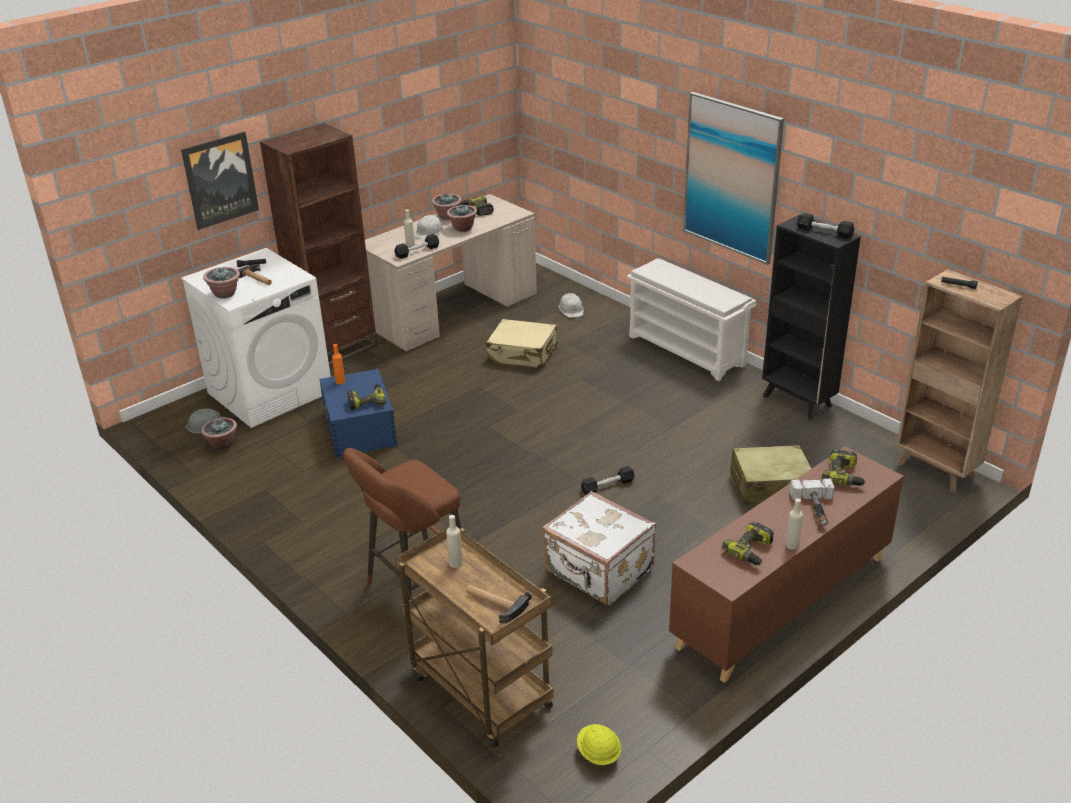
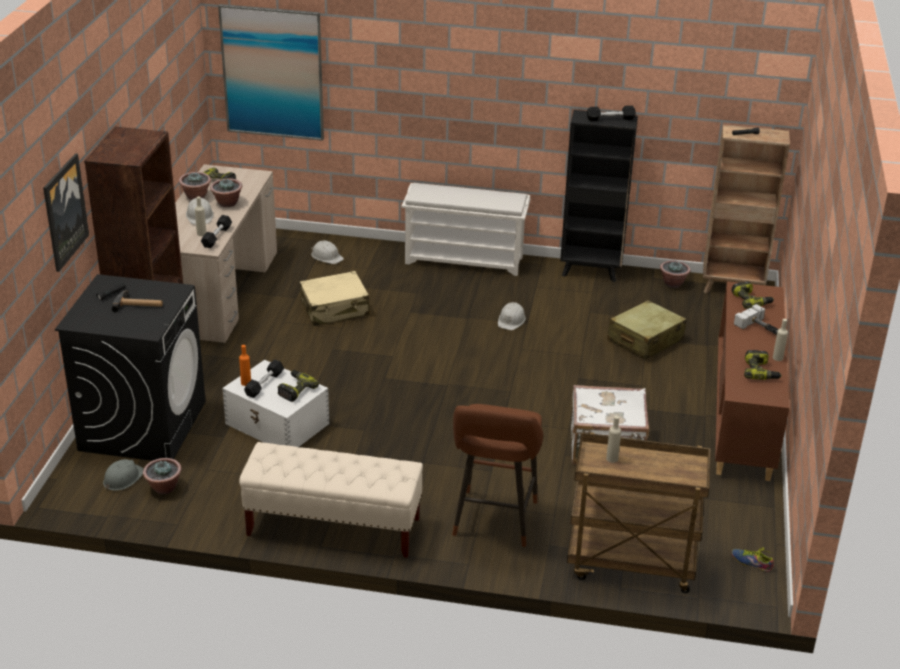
camera: 40 degrees left, 0 degrees up
white washing machine [181,248,331,428] -> black washing machine [55,274,206,461]
potted plant [203,267,240,299] -> potted plant moved to [660,261,690,288]
blue storage box [319,369,397,458] -> white storage box [222,360,329,447]
hammer [466,585,532,623] -> none
yellow hard hat [577,724,621,765] -> shoe [732,548,774,572]
black dumbbell [581,466,635,495] -> black dumbbell moved to [244,360,284,398]
picture [683,92,784,265] -> picture moved to [218,4,324,141]
none -> beige bench [239,442,423,558]
none -> white hard hat [498,302,526,330]

